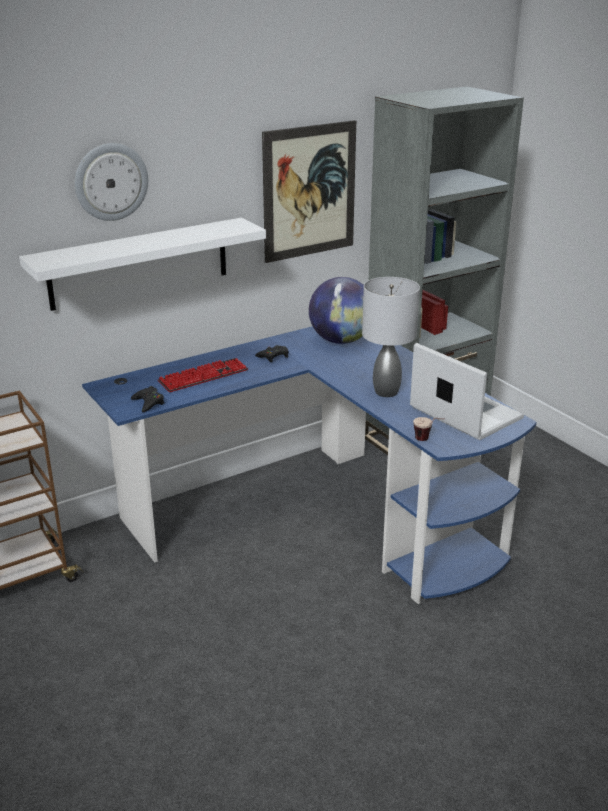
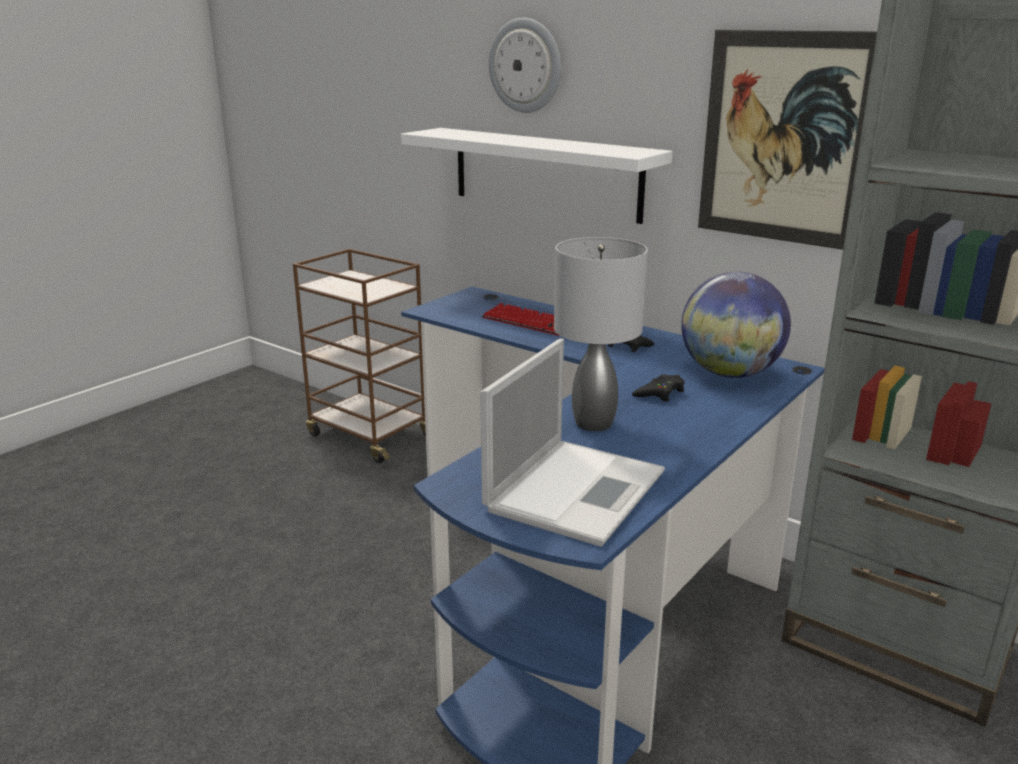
camera: 70 degrees right, 5 degrees down
black game controller [131,386,164,412] -> black game controller moved to [632,374,685,402]
cup [413,417,445,441] -> none

